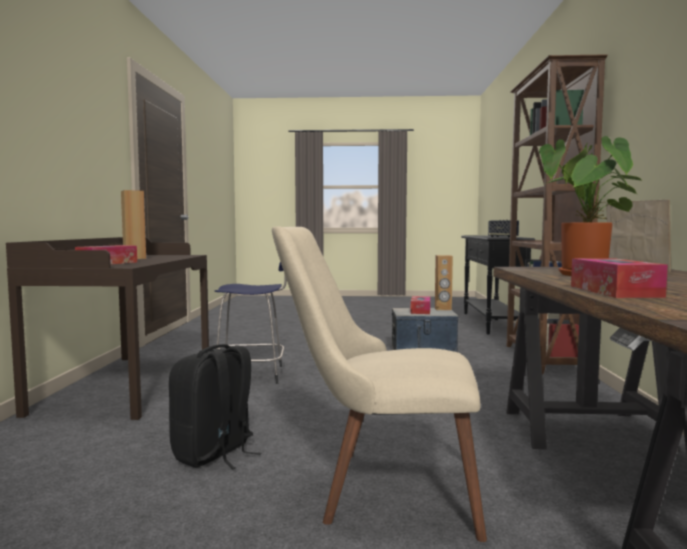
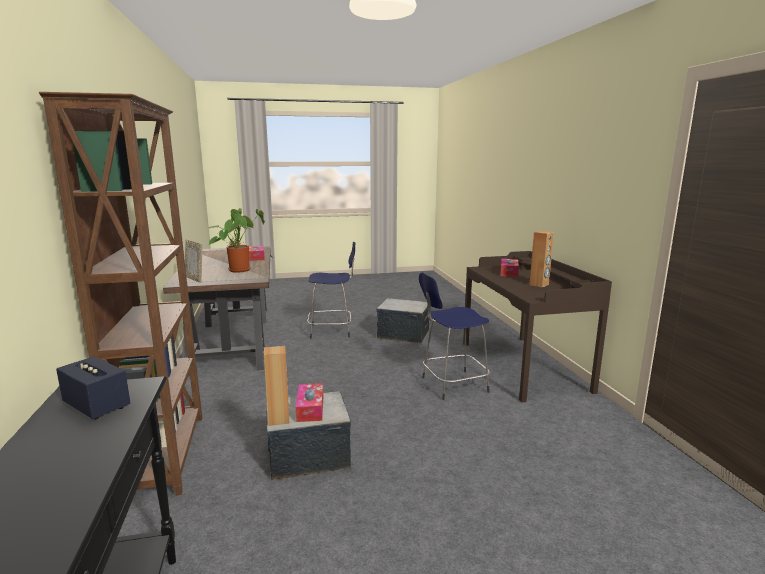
camera: 165 degrees right, 10 degrees up
black backpack [169,344,262,469] -> storage box [377,298,429,343]
beige chair [272,226,487,542] -> blue stool [307,242,355,339]

